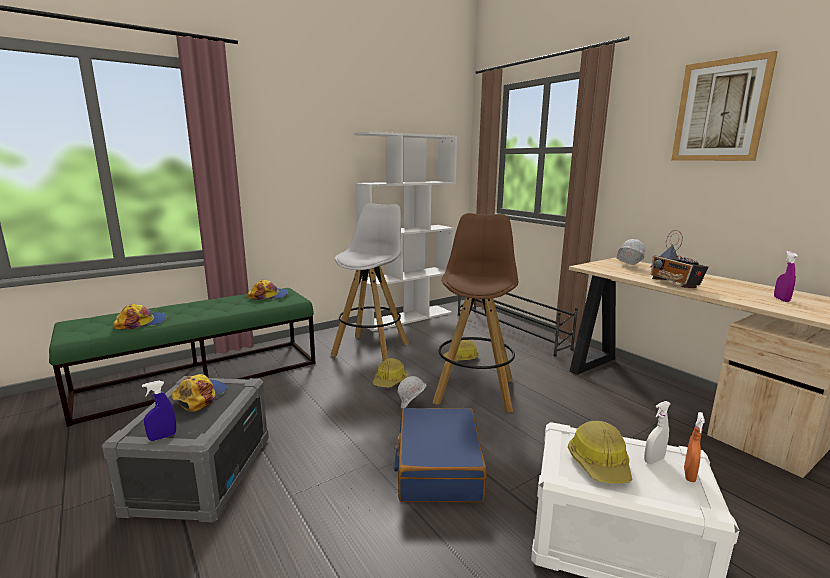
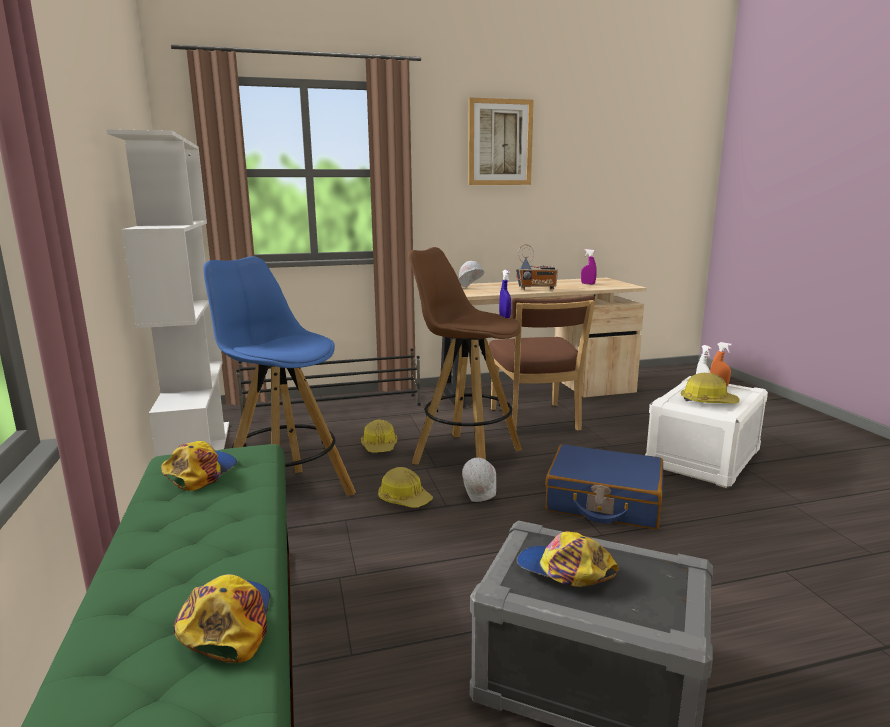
camera: 70 degrees left, 0 degrees up
blue spray bottle [142,381,176,441] -> blue spray bottle moved to [499,270,511,318]
white stool [330,203,409,361] -> blue stool [203,256,356,496]
none -> brown chair [489,295,595,431]

